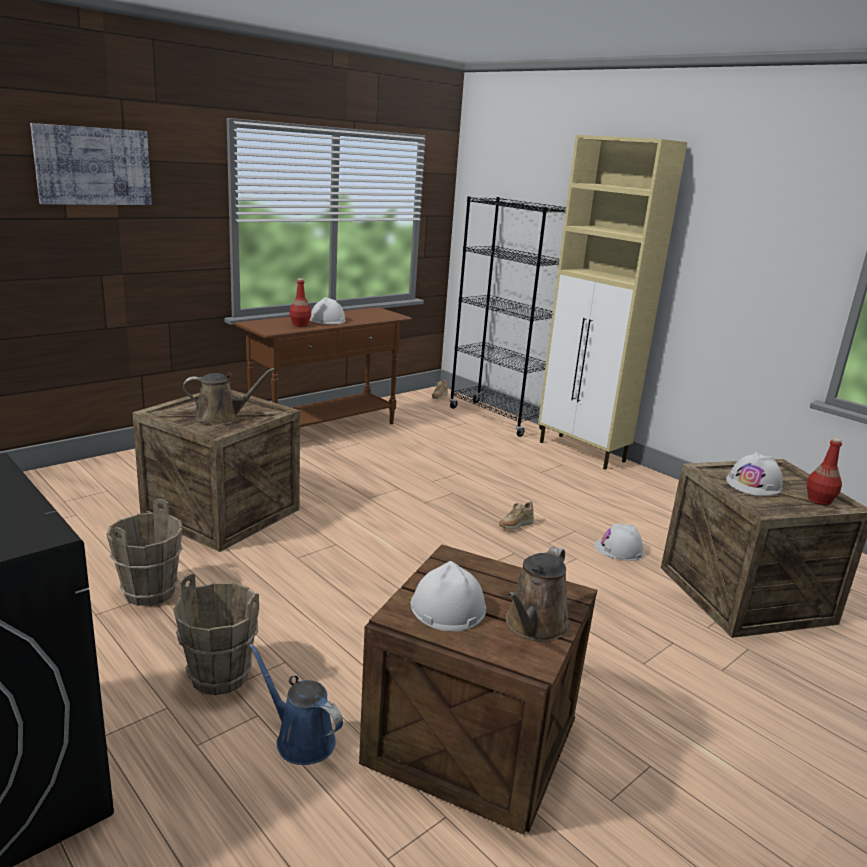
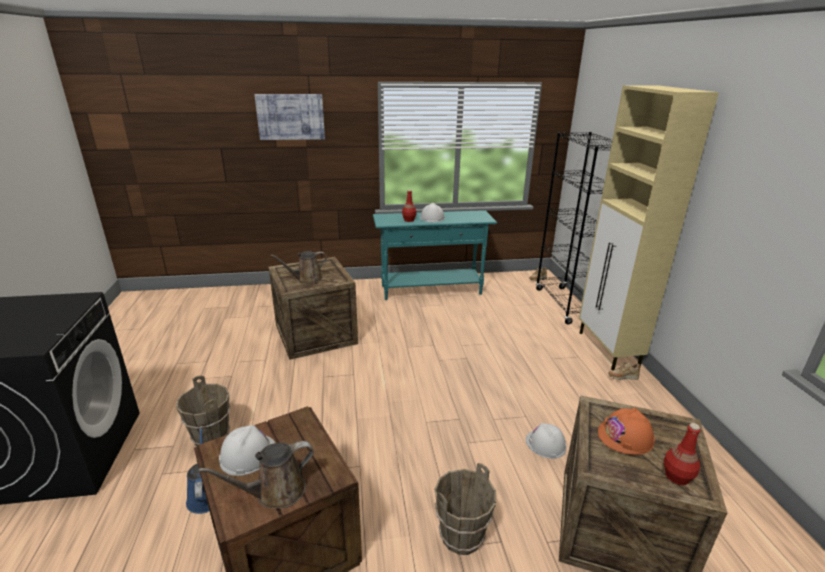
camera: 35 degrees right, 5 degrees up
brown bucket [106,499,183,606] -> brown bucket moved to [434,463,496,555]
brown watering can [183,368,275,425] -> brown watering can turned 135 degrees clockwise [270,251,327,283]
brown console table [235,307,412,427] -> turquoise console table [373,210,497,300]
beige shoe [499,501,534,529] -> beige shoe moved to [608,362,640,380]
white hard hat [726,452,783,496] -> orange hard hat [598,408,655,455]

